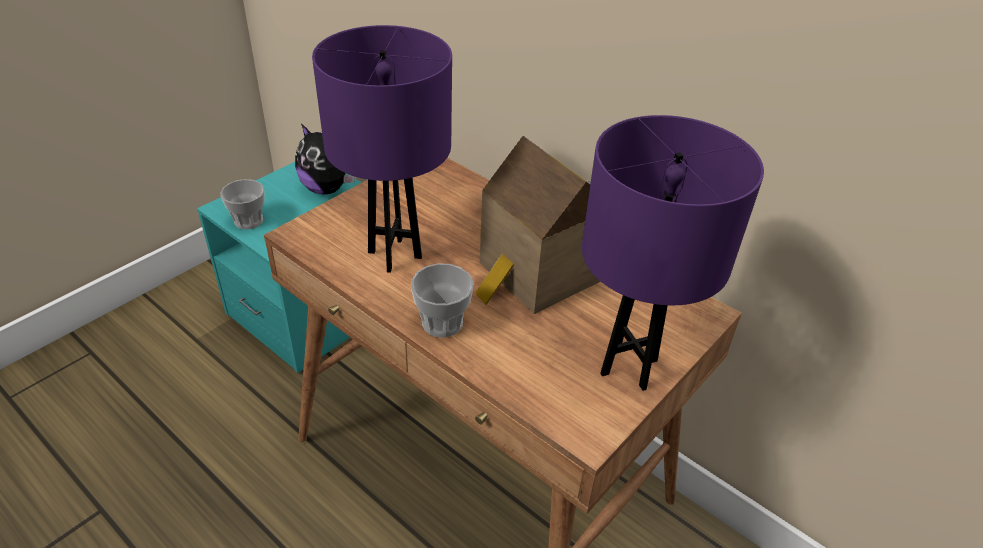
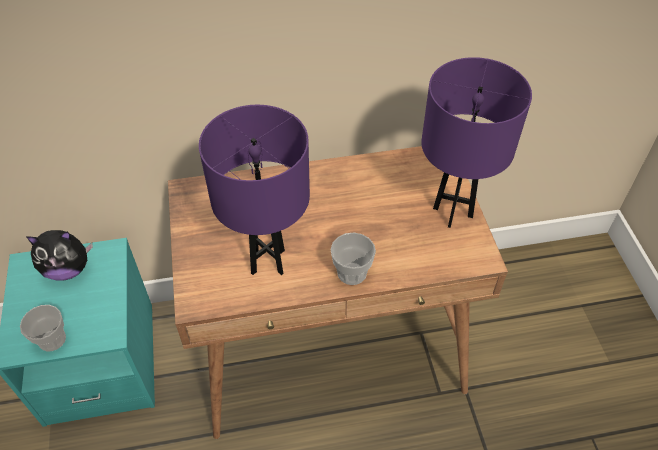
camera: 50 degrees left, 10 degrees up
toy house [474,136,601,314] -> none

